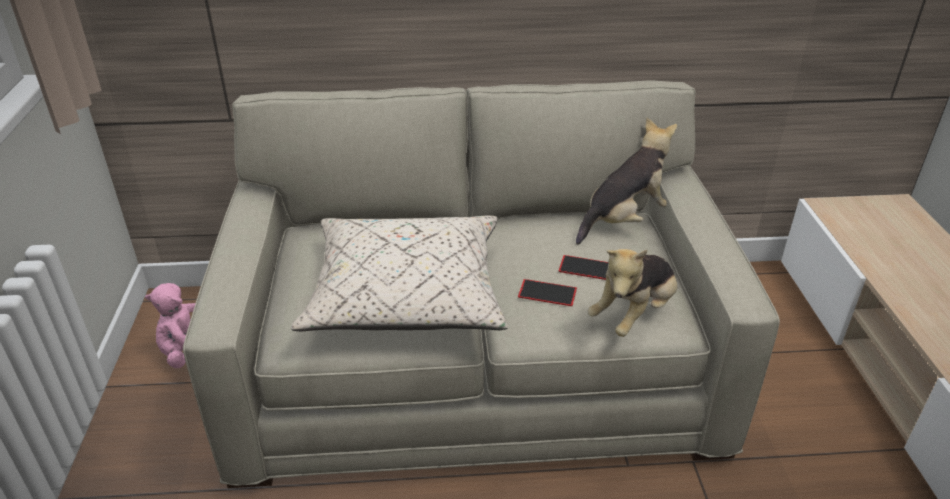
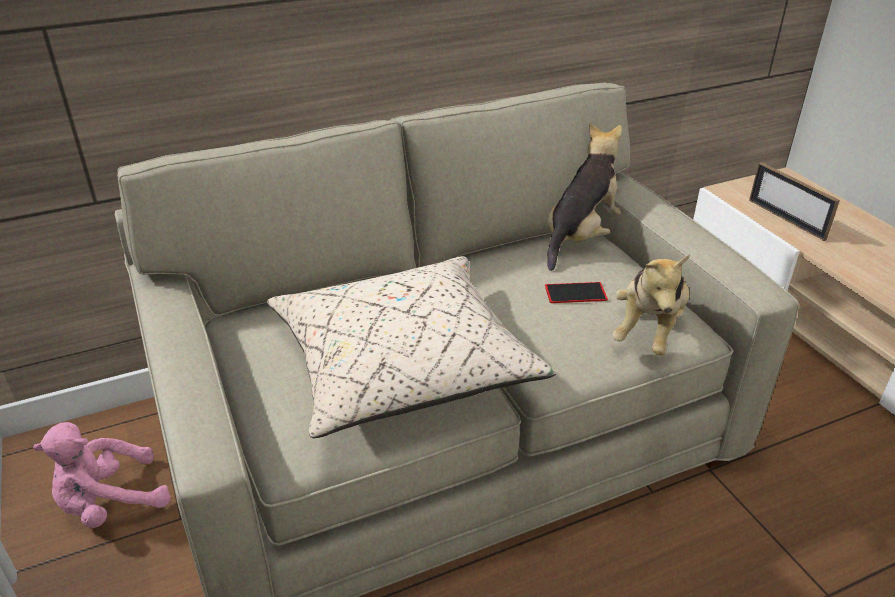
camera: 20 degrees left, 0 degrees up
phone [518,279,577,306] -> none
none -> picture frame [749,162,840,241]

